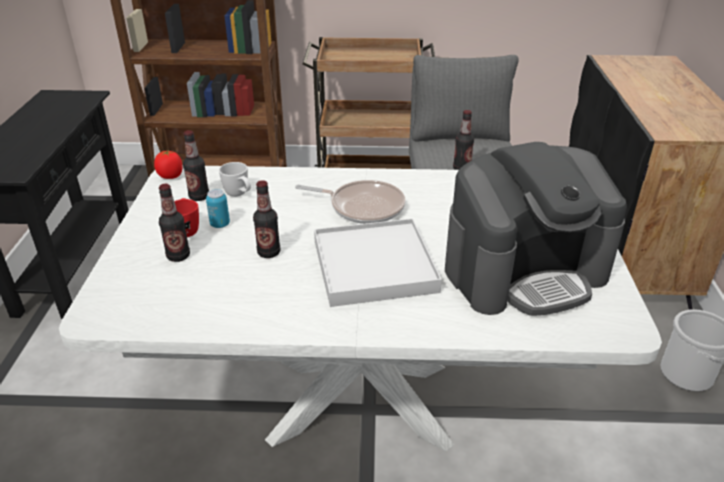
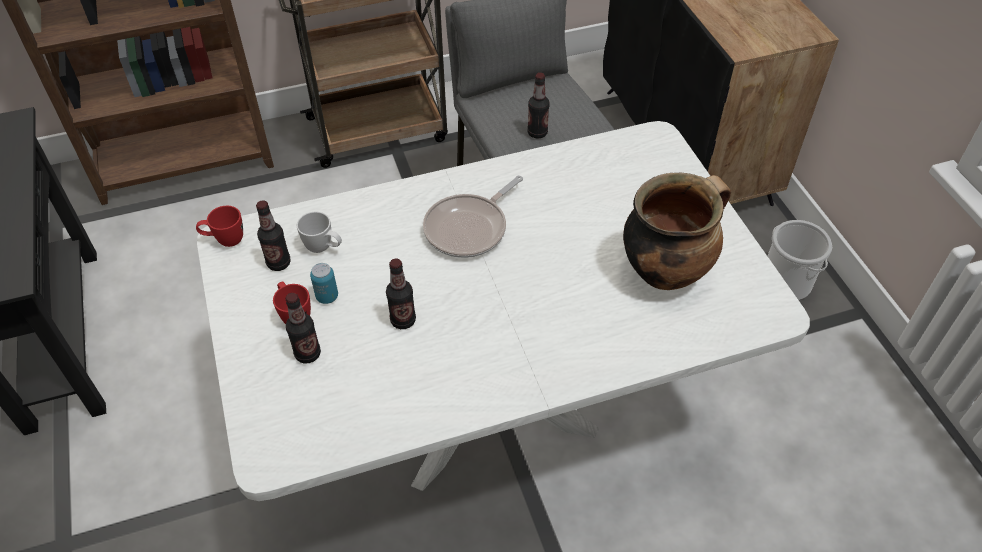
camera: 20 degrees left, 15 degrees up
tomato [154,149,183,179] -> red mug [196,206,243,247]
frying pan [295,180,406,224] -> frying pan turned 135 degrees clockwise [423,176,523,258]
white tray [314,218,442,307] -> none
coffee machine [445,142,627,316] -> cooking pot [623,173,731,290]

